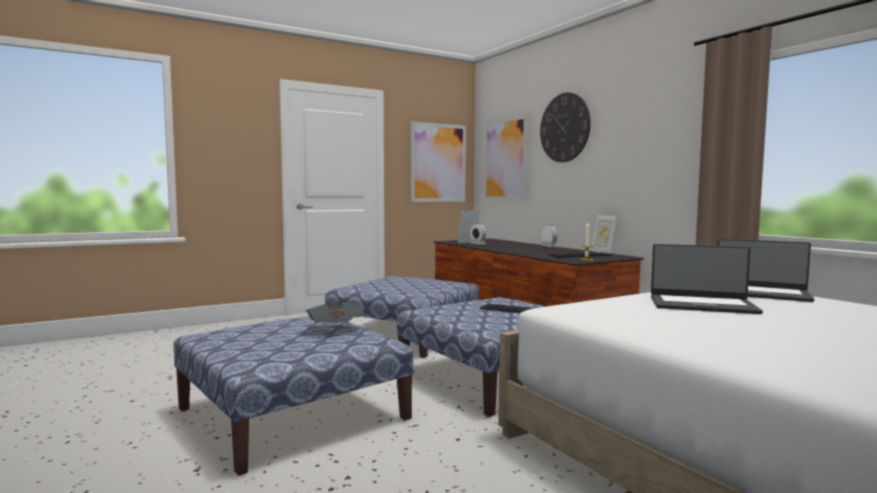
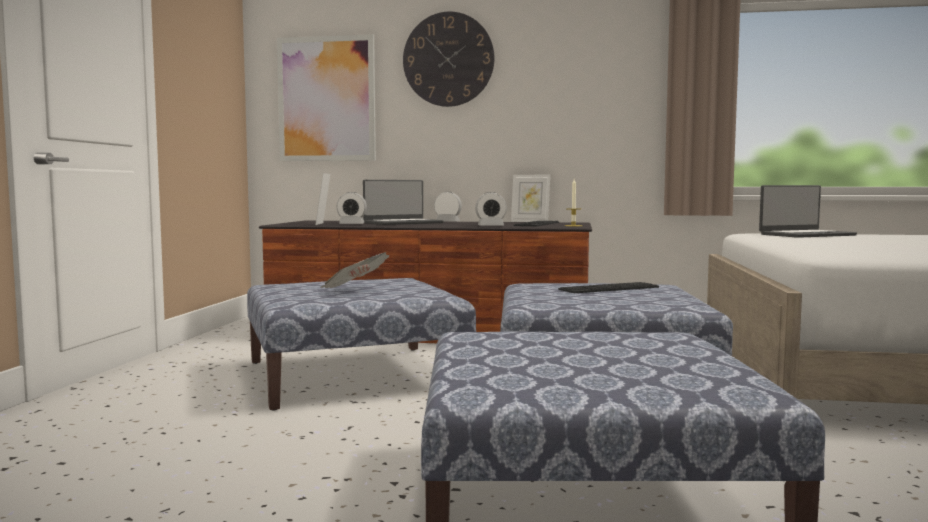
camera: 50 degrees left, 0 degrees up
newspaper [306,302,365,323] -> newspaper moved to [321,252,389,288]
picture [410,121,466,202] -> none
laptop [651,244,763,314] -> laptop moved to [363,180,443,225]
none -> alarm clock [475,192,507,226]

